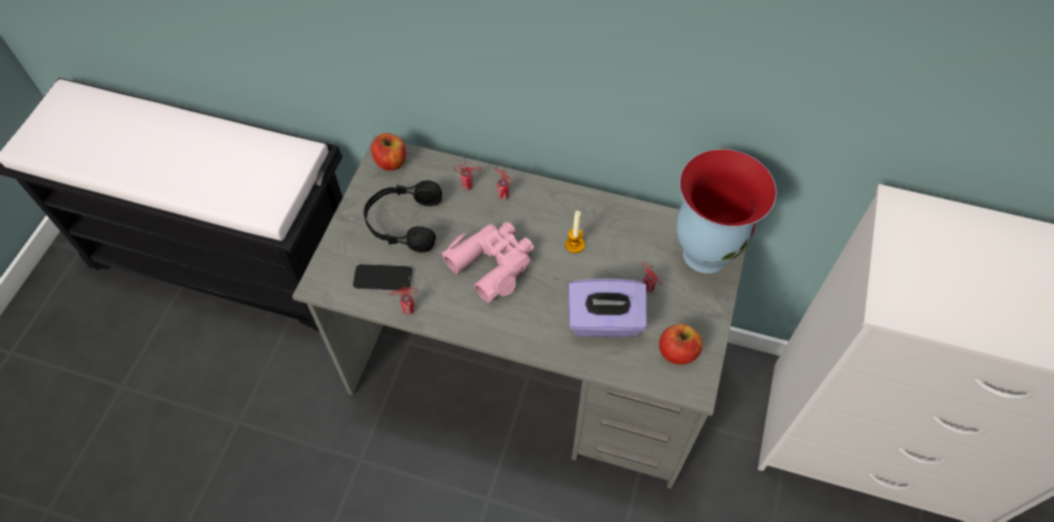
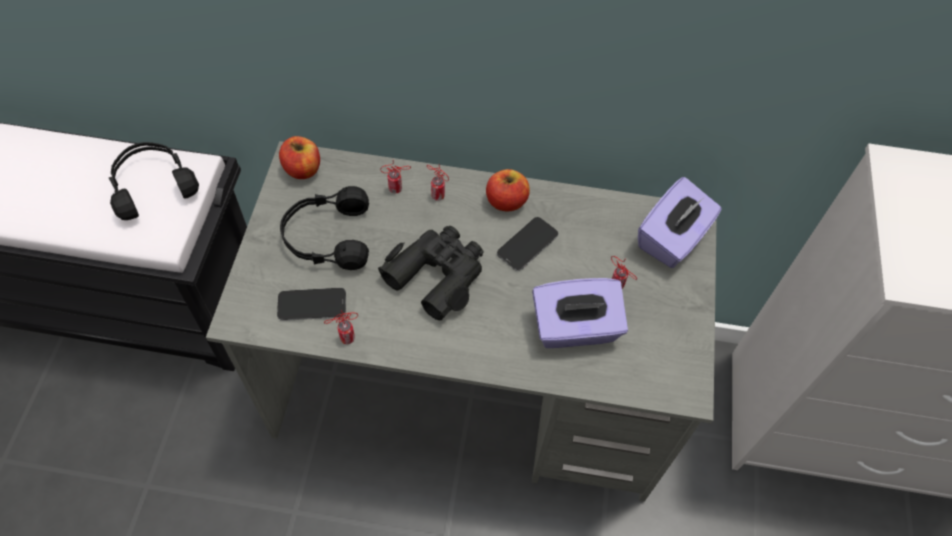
camera: 10 degrees left, 0 degrees up
pink binoculars [441,222,534,303] -> black binoculars [378,226,483,320]
candle [565,211,585,253] -> phone [497,217,558,271]
apple [659,324,702,365] -> apple moved to [486,169,530,212]
vase [677,149,777,273] -> purple tissue box [638,177,721,268]
none -> black headphones [109,142,199,220]

